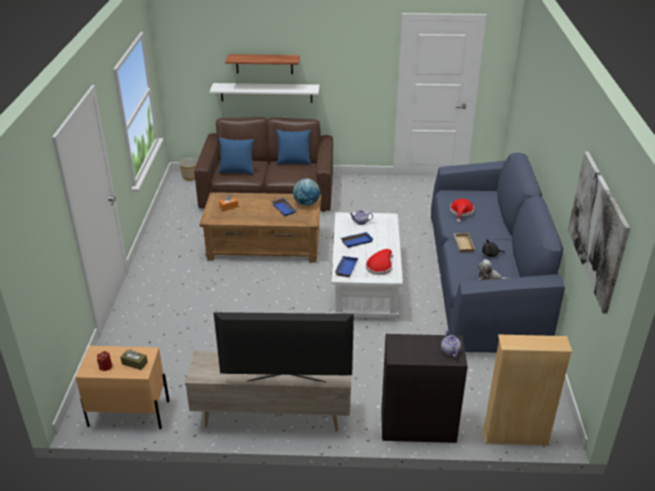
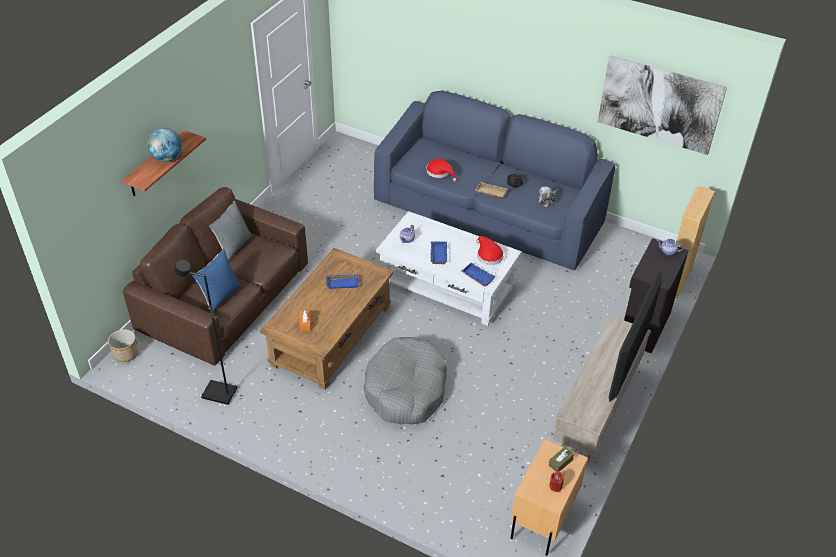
camera: 65 degrees left, 10 degrees up
white shelf [210,83,319,103] -> none
blue pillow [276,130,311,165] -> grey pillow [209,201,252,261]
globe [293,178,320,206] -> globe moved to [147,128,182,162]
none -> black floor lamp [174,260,237,405]
none -> grey dog bed [364,337,447,425]

